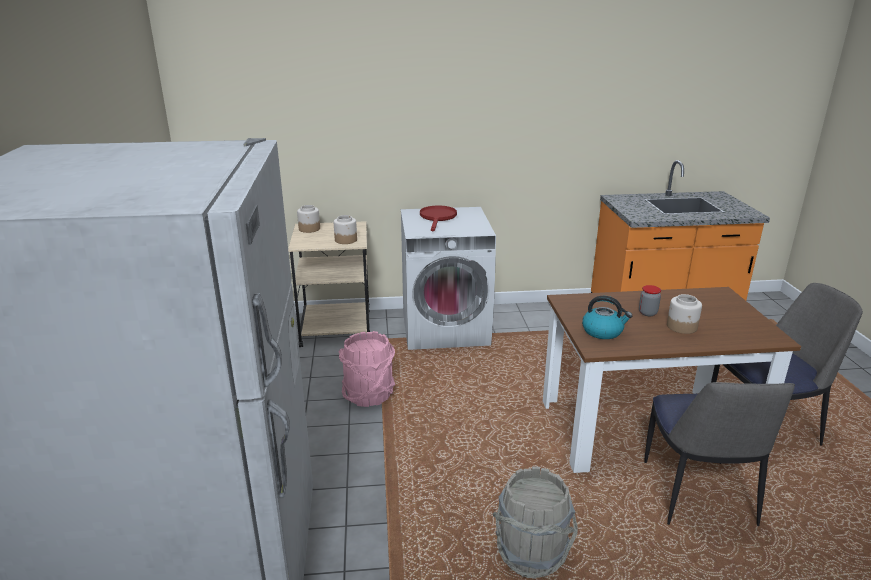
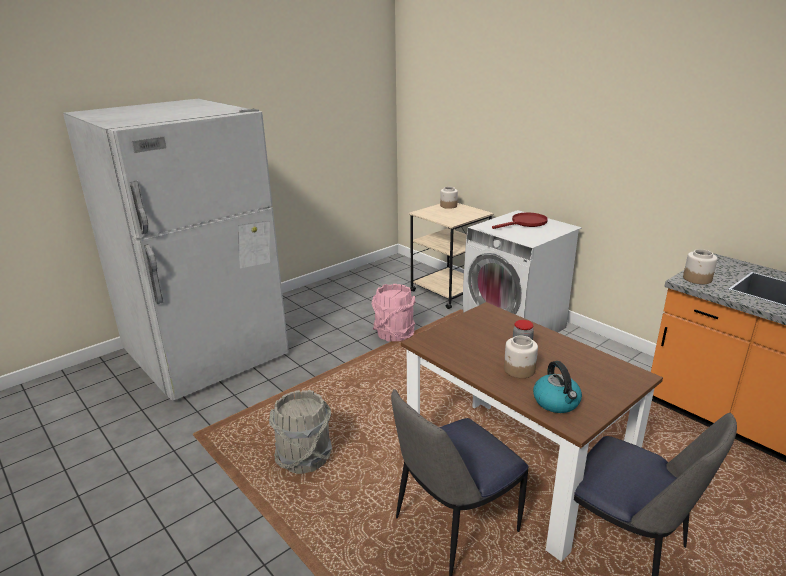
camera: 55 degrees right, 0 degrees up
jar [334,215,357,244] -> jar moved to [683,249,717,284]
kettle [582,296,632,339] -> kettle moved to [533,361,582,413]

